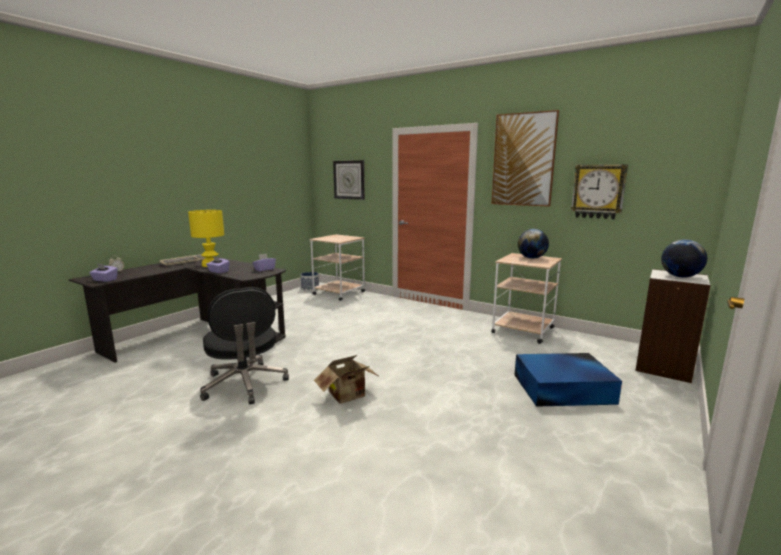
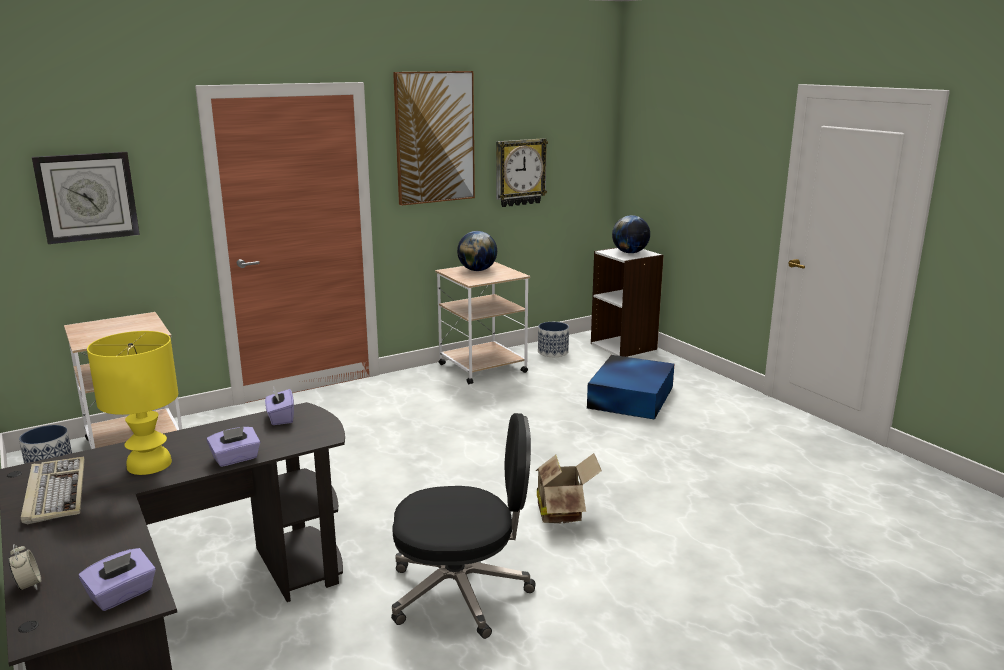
camera: 65 degrees left, 5 degrees up
none -> planter [538,322,569,357]

